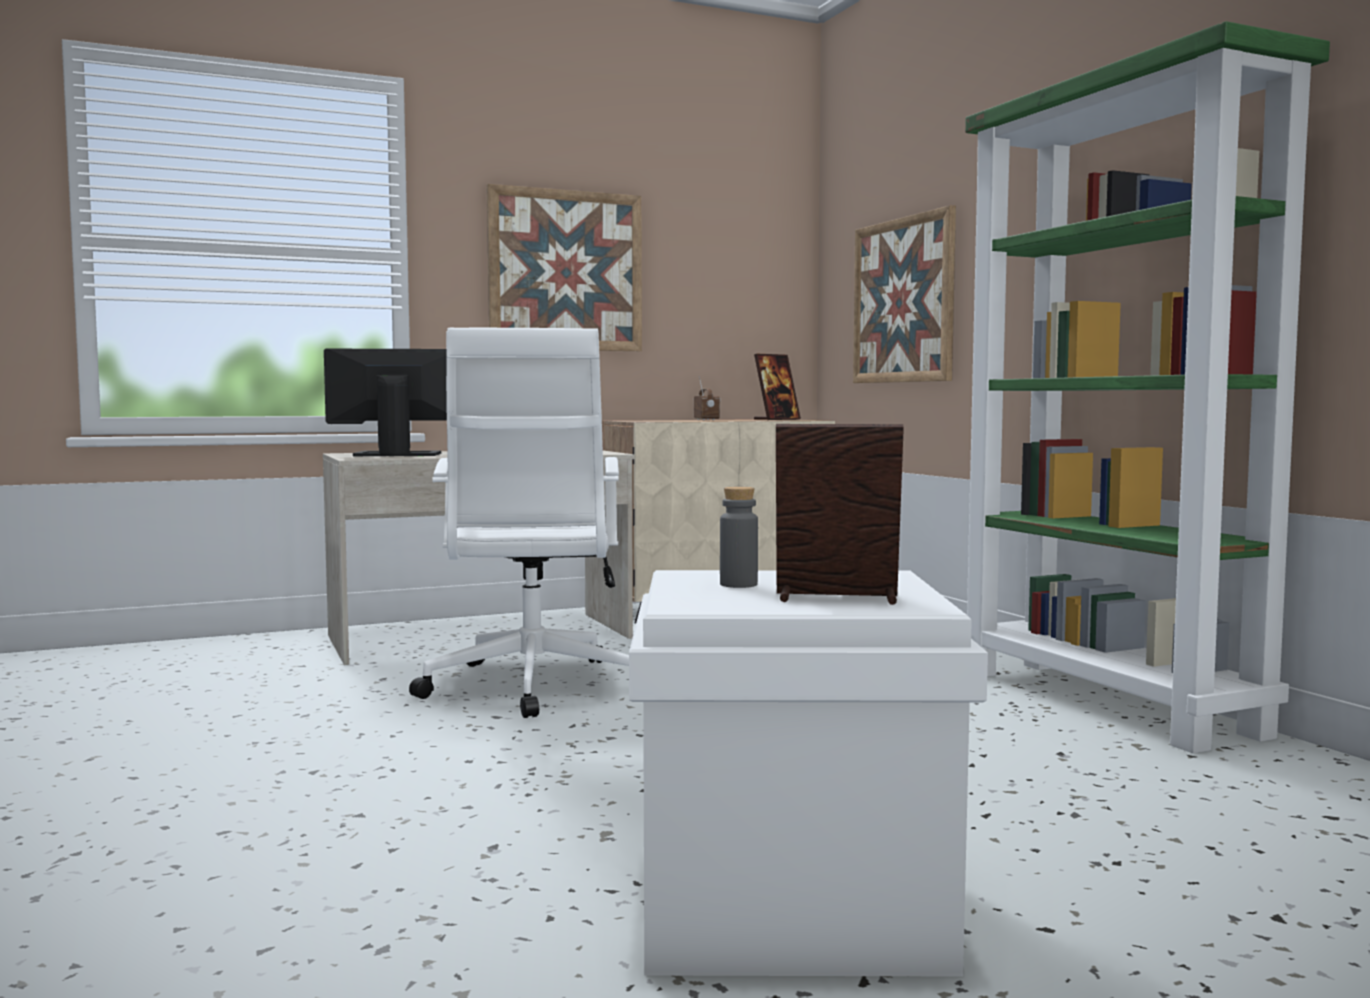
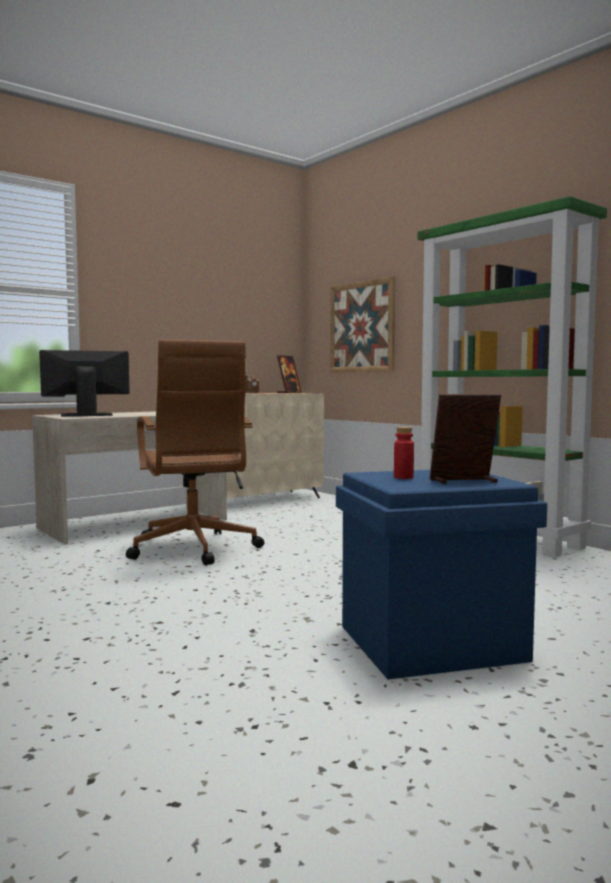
camera: 15 degrees left, 0 degrees up
white office chair [409,328,629,718] -> brown office chair [126,339,265,565]
picture [487,184,642,351] -> none
white storage box [629,570,988,977] -> blue storage box [336,470,547,679]
grey bottle [720,487,758,588] -> red bottle [394,427,414,479]

